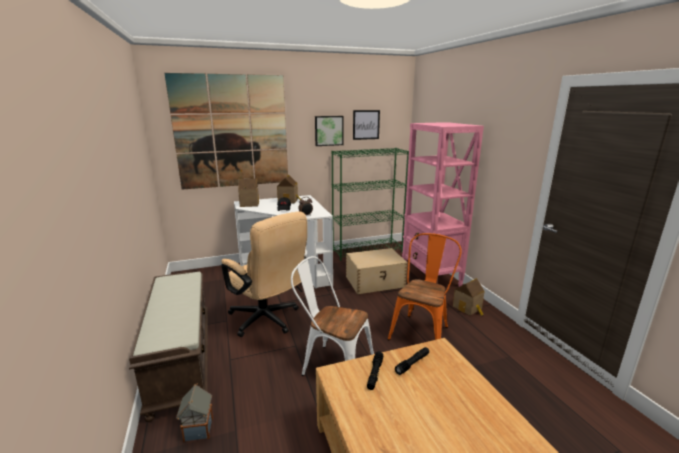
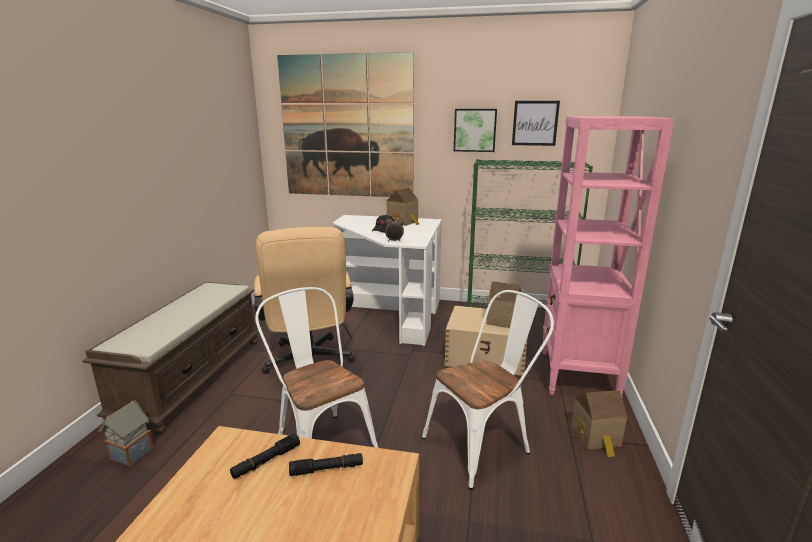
camera: 30 degrees right, 0 degrees up
toy house [238,179,259,207] -> toy house moved to [487,281,521,328]
orange chair [388,233,462,340] -> white chair [422,290,554,490]

